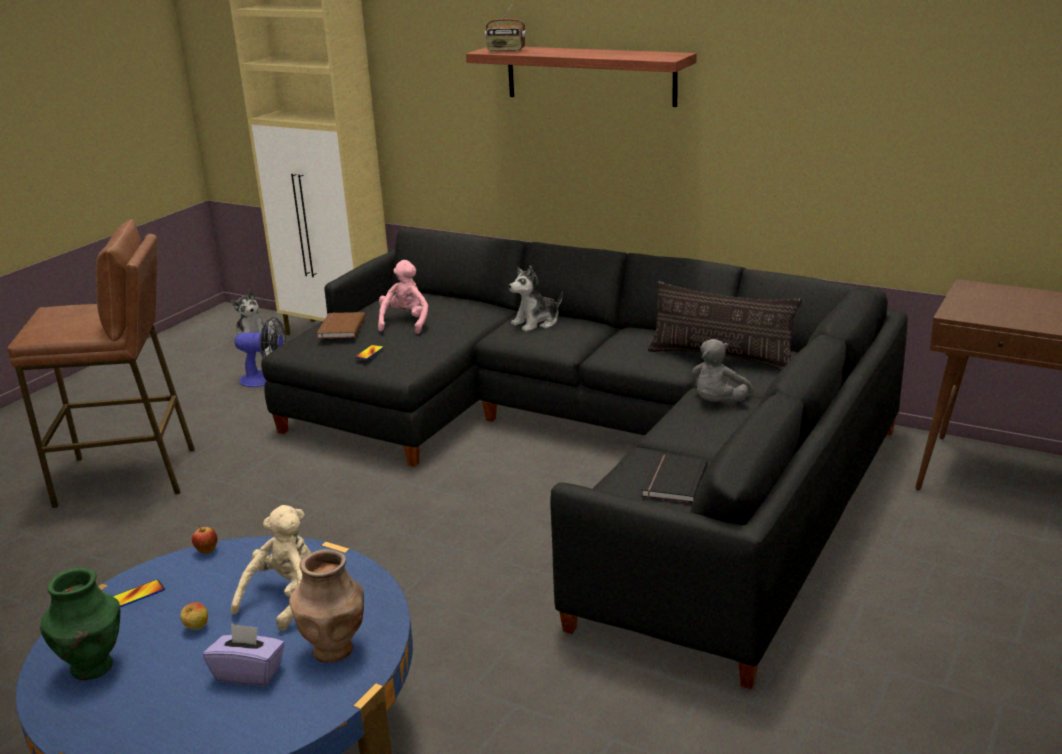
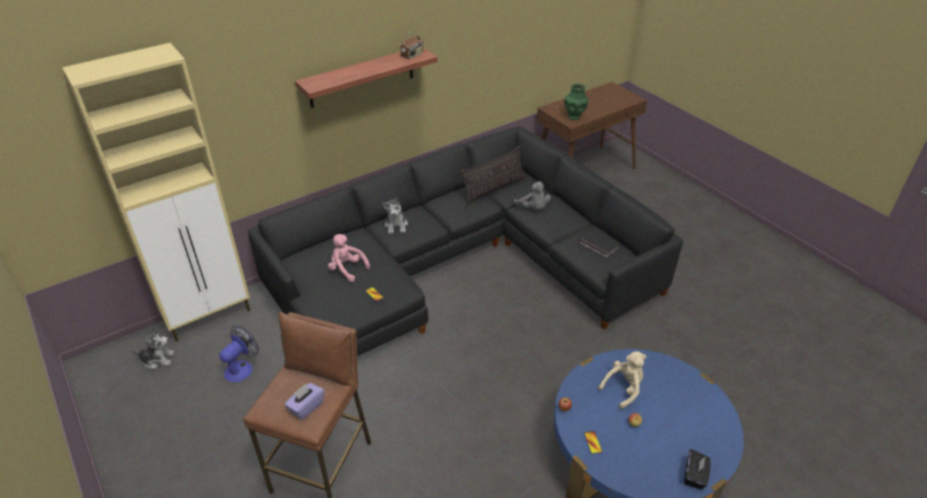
camera: 65 degrees left, 15 degrees up
green vase [40,567,121,680] -> green vase moved to [564,84,588,120]
purple tissue box [203,623,284,686] -> purple tissue box moved to [285,383,324,420]
beige plush toy [231,505,311,631] -> beige plush toy turned 90 degrees clockwise [598,351,646,409]
brown vase [289,549,364,663] -> none
brown book [317,312,366,339] -> none
radio [485,5,527,52] -> radio moved to [400,29,423,59]
none -> black tissue box [684,449,711,489]

